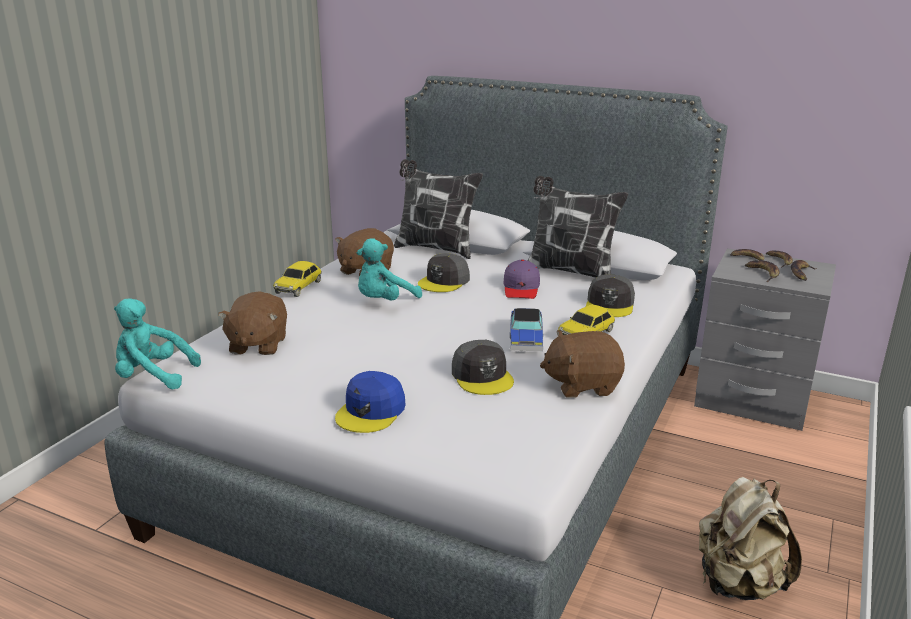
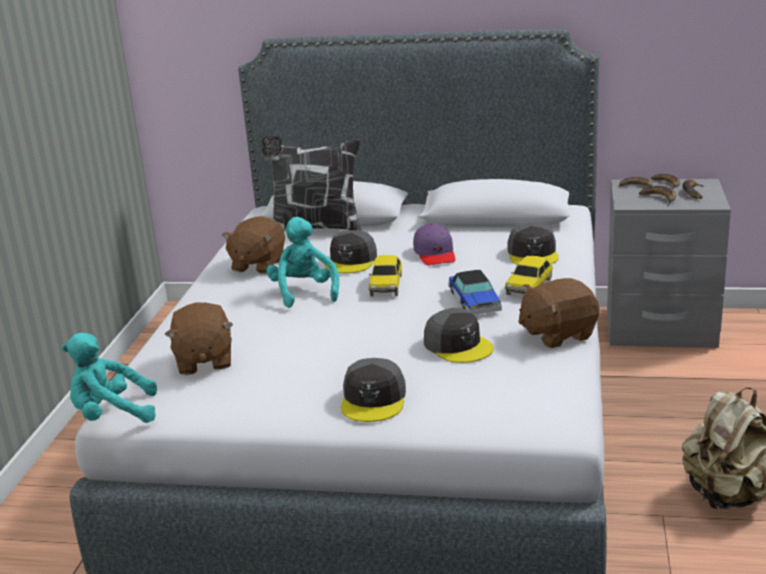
camera: 15 degrees left, 0 degrees up
toy car [273,261,322,297] -> toy car moved to [369,255,402,296]
blue cap [335,371,406,433] -> grey cap [341,358,406,422]
turquoise plush toy [357,238,422,300] -> turquoise plush toy turned 135 degrees clockwise [266,217,339,308]
pillow [528,176,628,278] -> none

